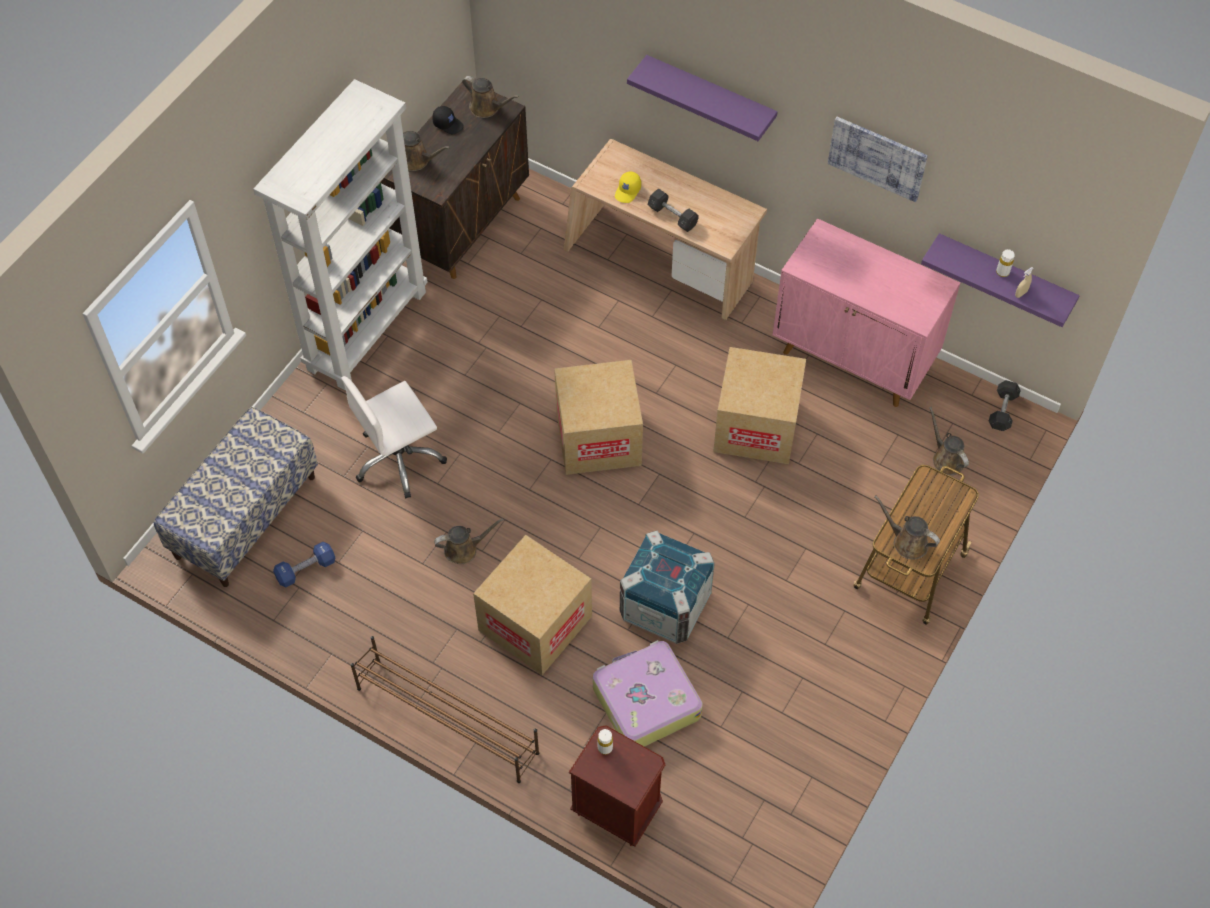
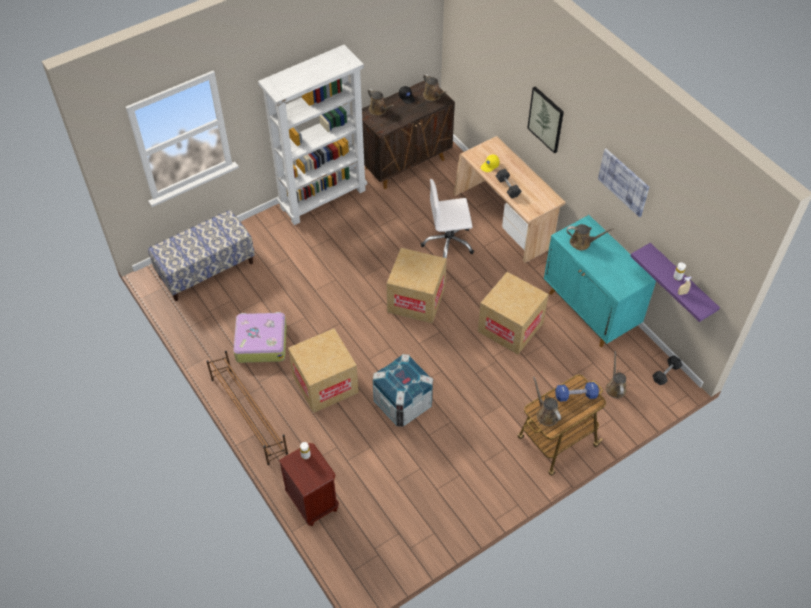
camera: 25 degrees right, 5 degrees down
blue dumbbell [273,542,335,587] -> blue dumbbell moved to [555,382,599,402]
white office chair [341,376,447,498] -> white office chair moved to [421,179,474,258]
brown watering can [434,518,504,564] -> brown watering can moved to [567,224,614,251]
suitcase [593,640,703,747] -> suitcase moved to [233,312,287,363]
purple shelf [627,55,778,141] -> picture [527,87,564,154]
pink cabinet [773,218,960,407] -> turquoise cabinet [544,215,656,347]

